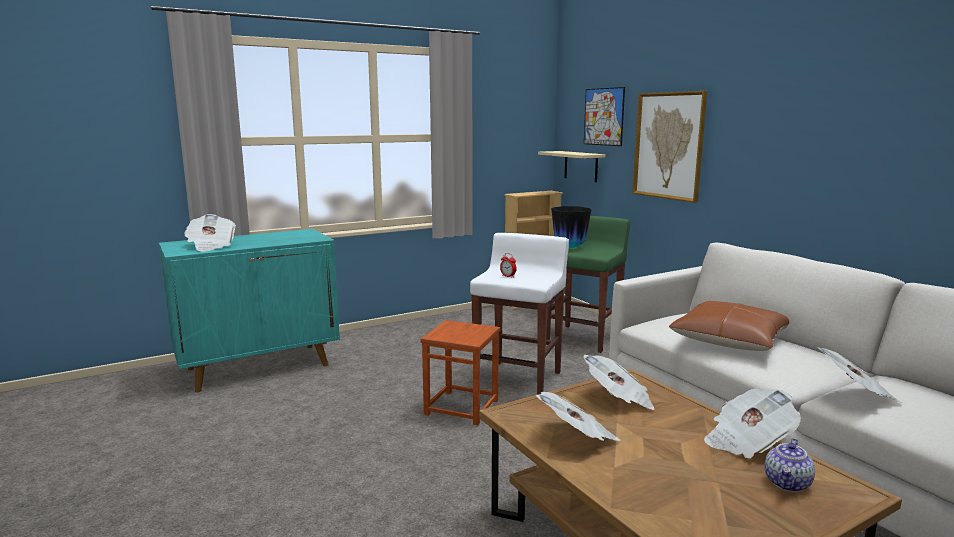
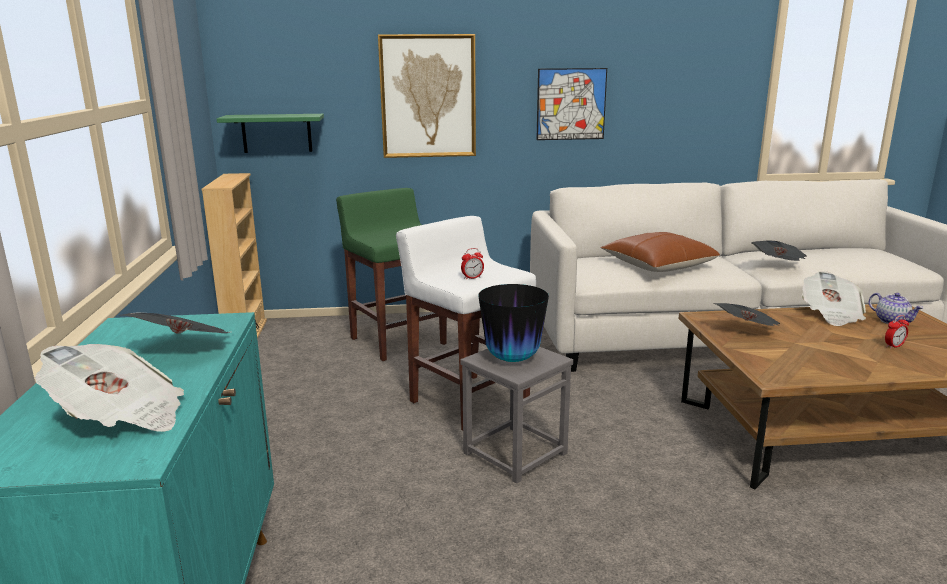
camera: 65 degrees left, 5 degrees up
brown stool [421,320,500,425] -> grey stool [460,347,573,484]
newspaper [536,392,621,441] -> newspaper moved to [123,312,230,334]
beige shelf [538,151,605,182] -> green shelf [217,114,324,153]
vase [551,206,591,248] -> vase moved to [478,284,549,362]
picture [584,87,625,146] -> picture moved to [536,68,607,140]
none -> alarm clock [885,315,909,349]

